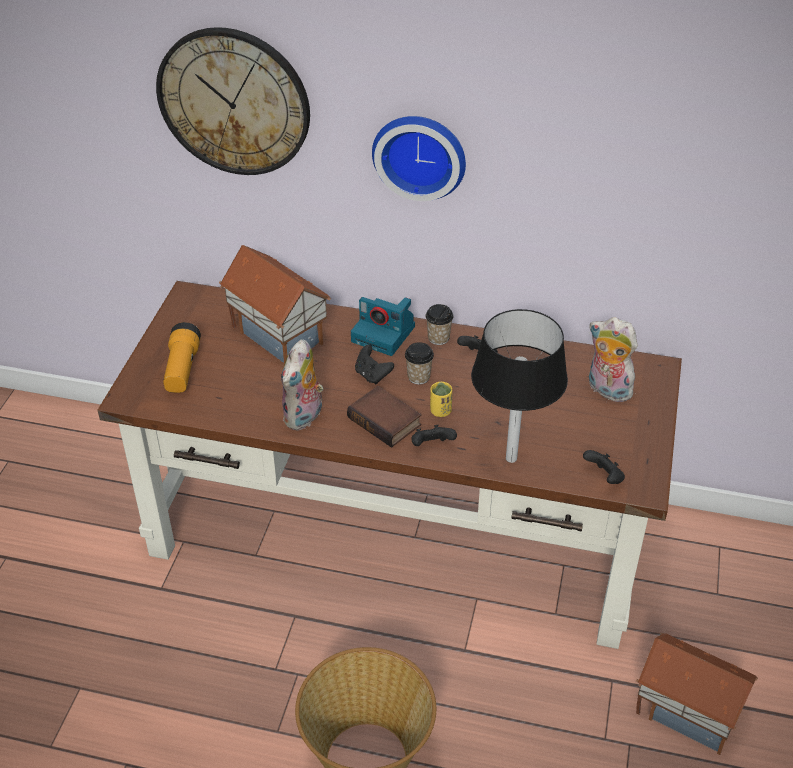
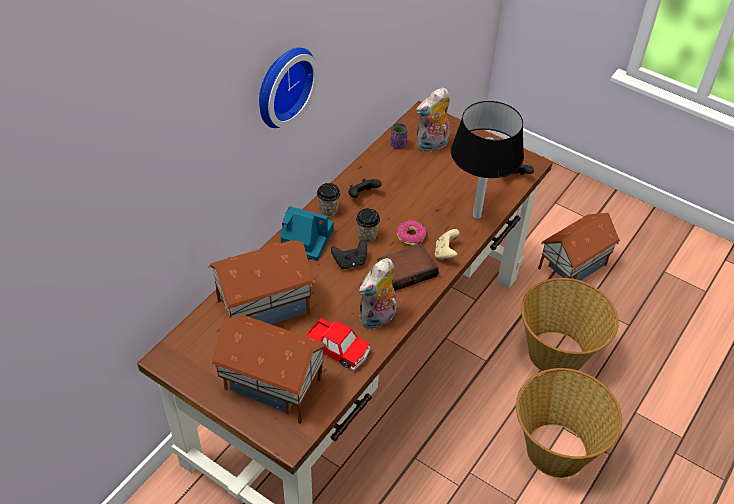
camera: 70 degrees left, 5 degrees up
wall clock [156,27,310,175] -> none
flashlight [163,322,201,393] -> toy house [210,315,328,424]
plush toy [281,339,324,431] -> plush toy turned 90 degrees clockwise [359,258,397,329]
camera [351,297,415,356] -> camera turned 120 degrees counterclockwise [281,206,333,261]
black game controller [412,425,457,446] -> beige game controller [435,229,460,260]
yellow cup [430,382,452,417] -> donut [397,220,426,246]
none -> toy car [306,318,371,371]
none -> purple cup [391,123,408,149]
none -> basket [521,278,619,374]

